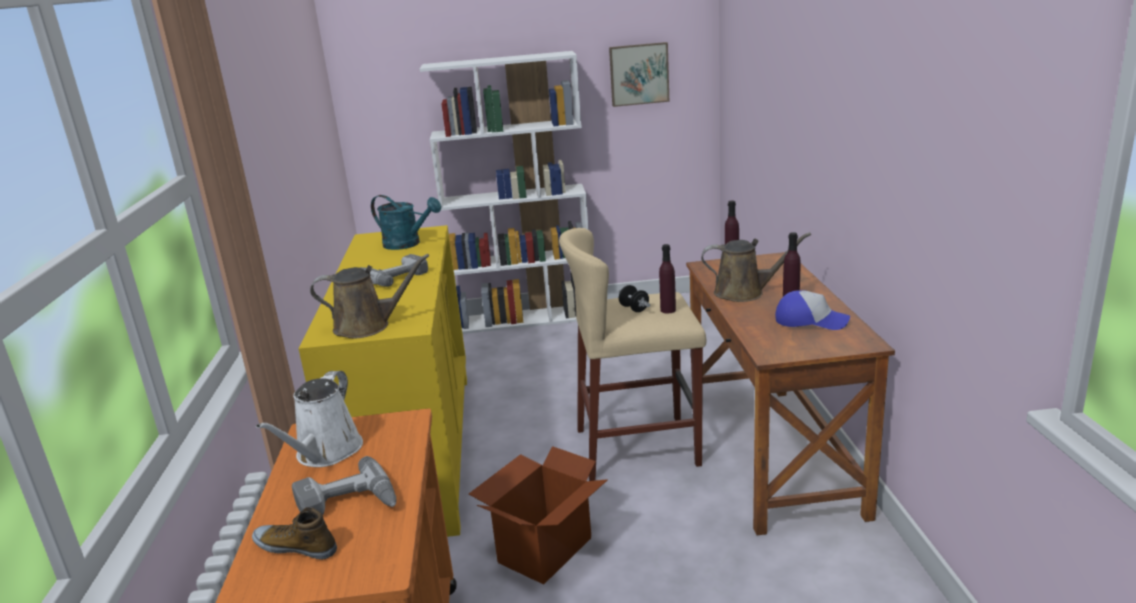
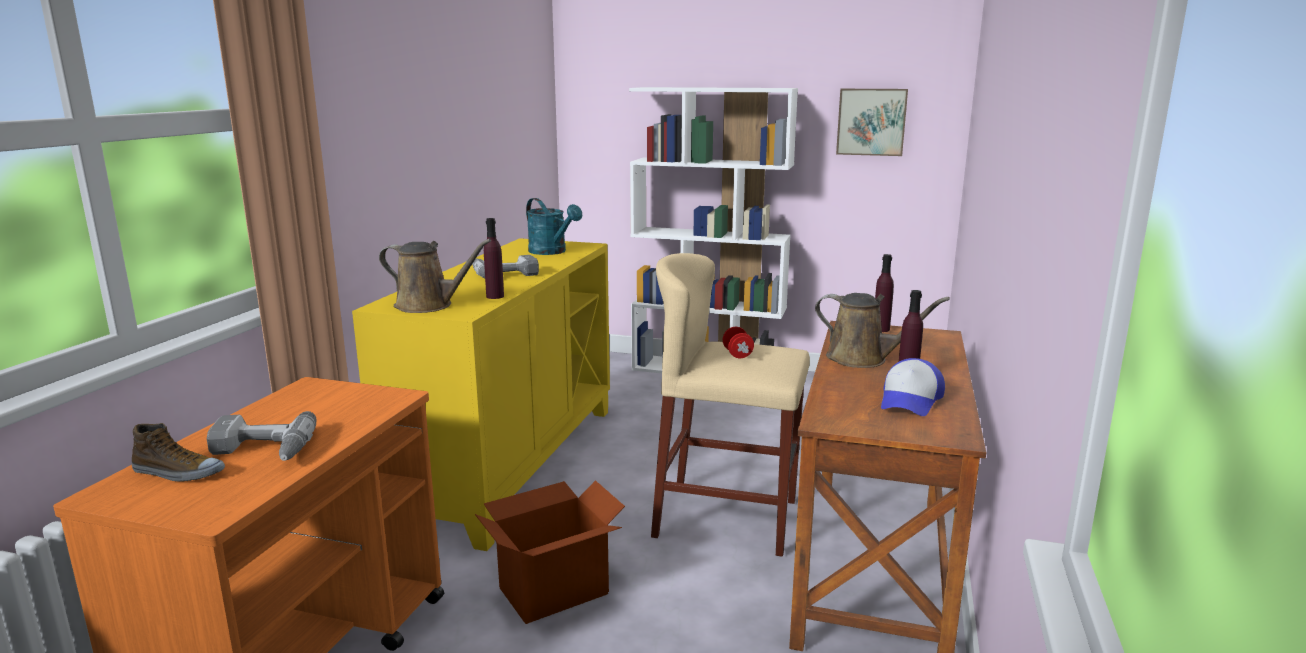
camera: 20 degrees right, 5 degrees down
shoe [252,507,337,560] -> shoe turned 150 degrees clockwise [132,423,225,482]
white watering can [256,371,363,467] -> none
black dumbbell [619,285,650,312] -> red dumbbell [723,327,754,358]
purple bottle [659,244,676,314] -> purple bottle moved to [484,218,504,299]
cap [775,290,850,330] -> cap turned 75 degrees clockwise [881,358,945,416]

